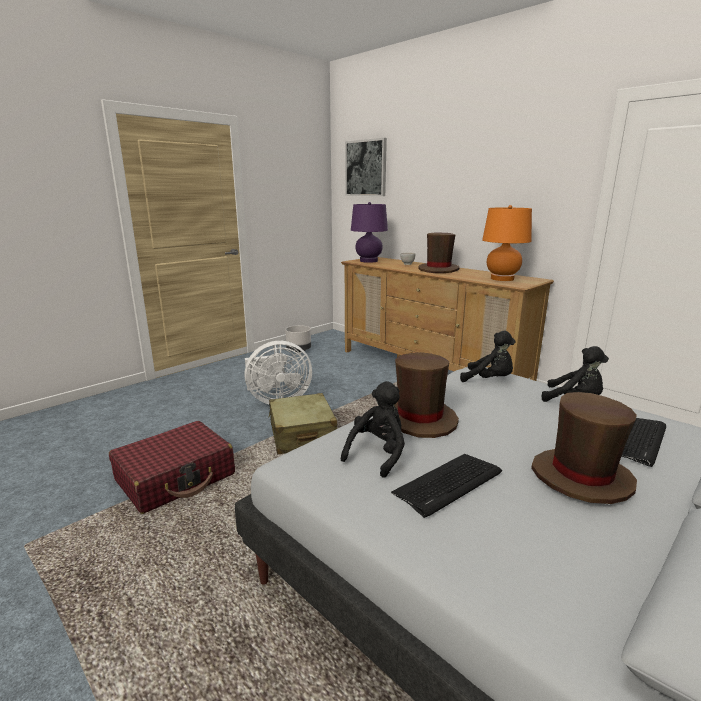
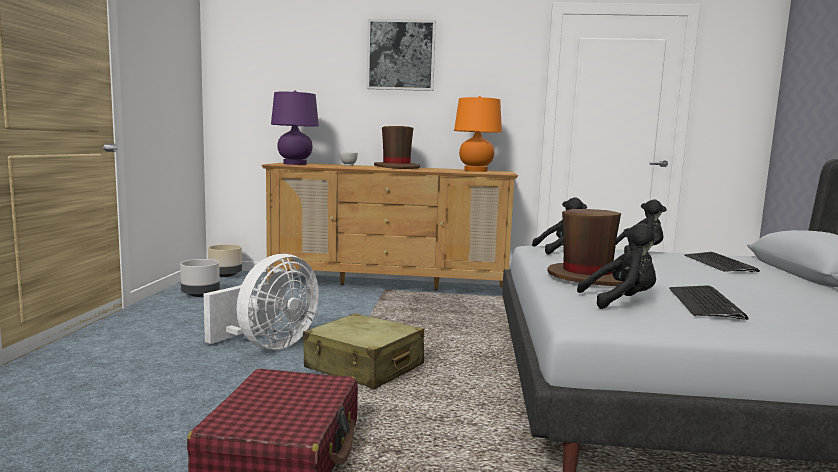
camera: 40 degrees left, 10 degrees down
black plush toy [341,381,405,478] -> black plush toy turned 90 degrees clockwise [577,223,661,309]
picture [345,138,387,196] -> picture moved to [367,19,436,91]
brown hat [531,392,637,504] -> none
none -> beige planter [208,244,242,277]

